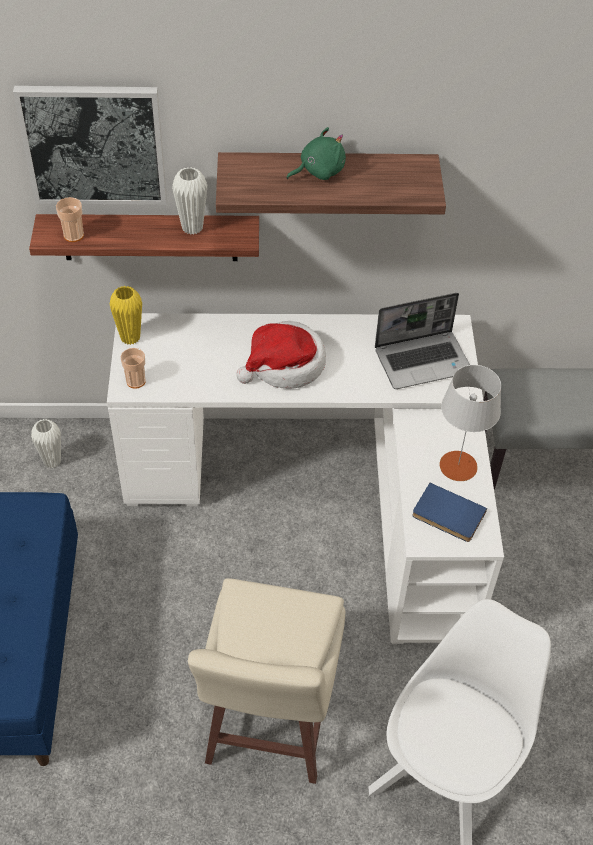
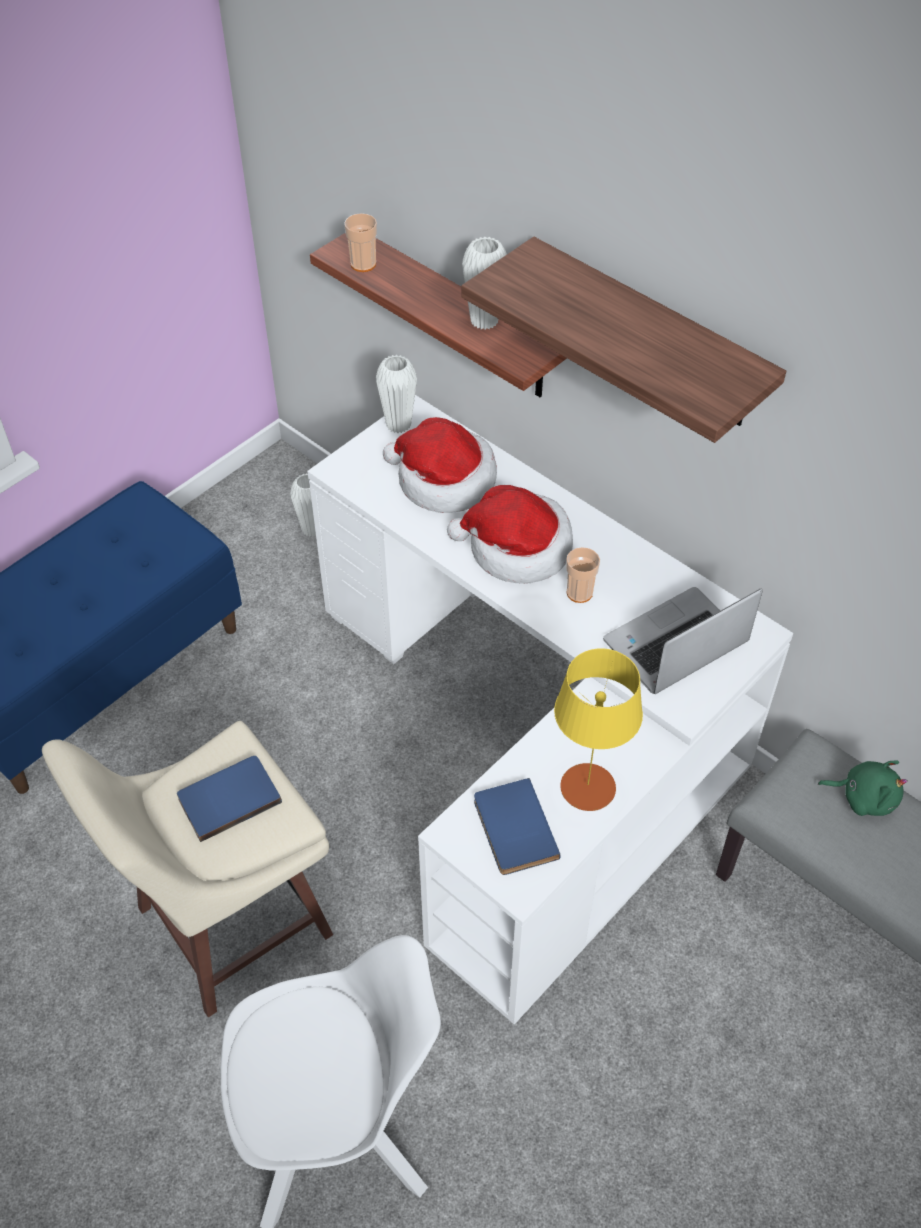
camera: 45 degrees right, 0 degrees up
picture [13,86,167,205] -> none
yellow vase [110,286,142,345] -> white vase [376,355,417,433]
cup [121,348,146,389] -> cup moved to [566,547,600,603]
green plush toy [286,127,346,180] -> green plush toy moved to [818,760,908,816]
laptop [375,293,470,389] -> laptop turned 120 degrees clockwise [603,587,763,694]
grey table lamp [440,365,501,481] -> yellow table lamp [554,648,643,811]
none -> blue book [177,756,282,842]
none -> hat [383,417,497,513]

